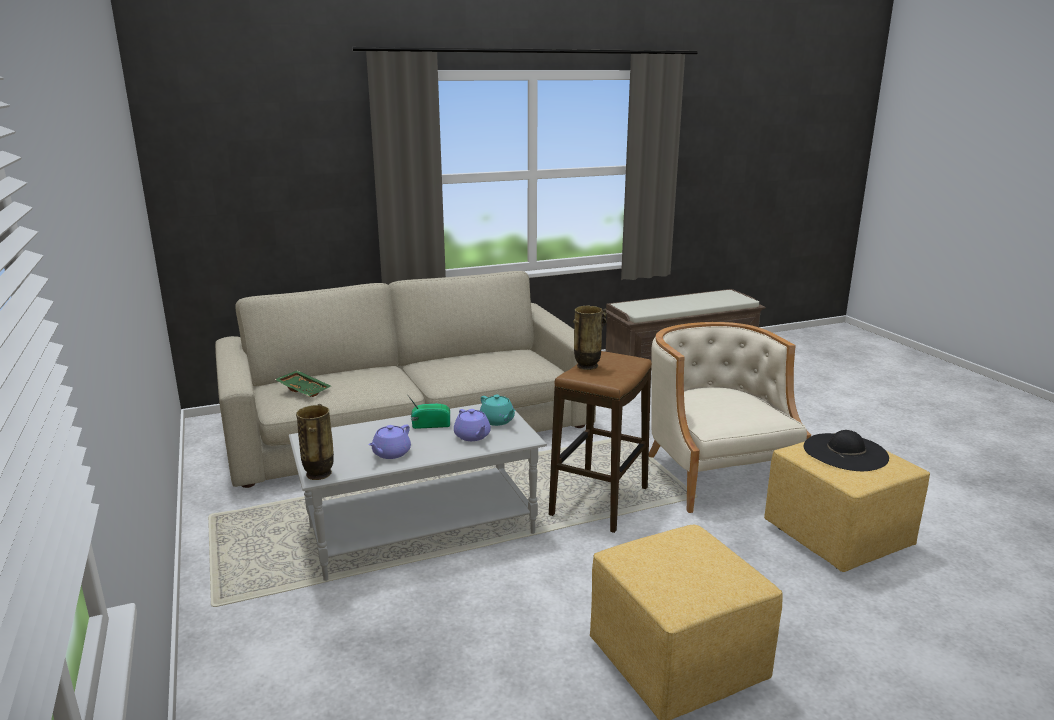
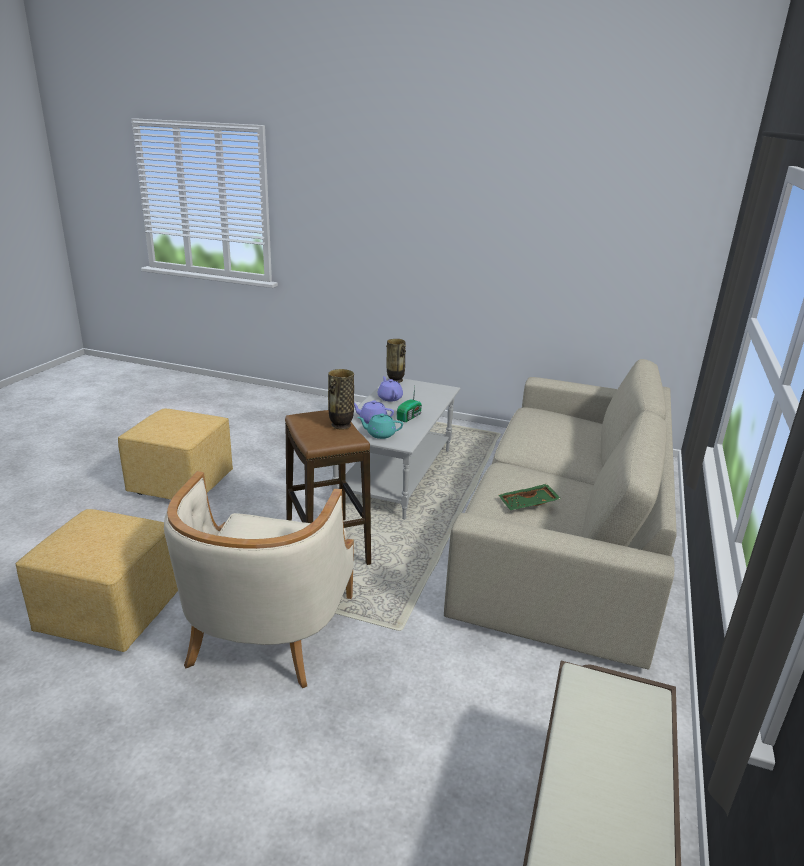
camera: 130 degrees right, 5 degrees up
green tray [274,370,331,397] -> green tray moved to [499,484,561,510]
beige armchair [649,322,811,513] -> beige armchair turned 75 degrees clockwise [164,471,354,689]
black hat [804,430,889,471] -> none

